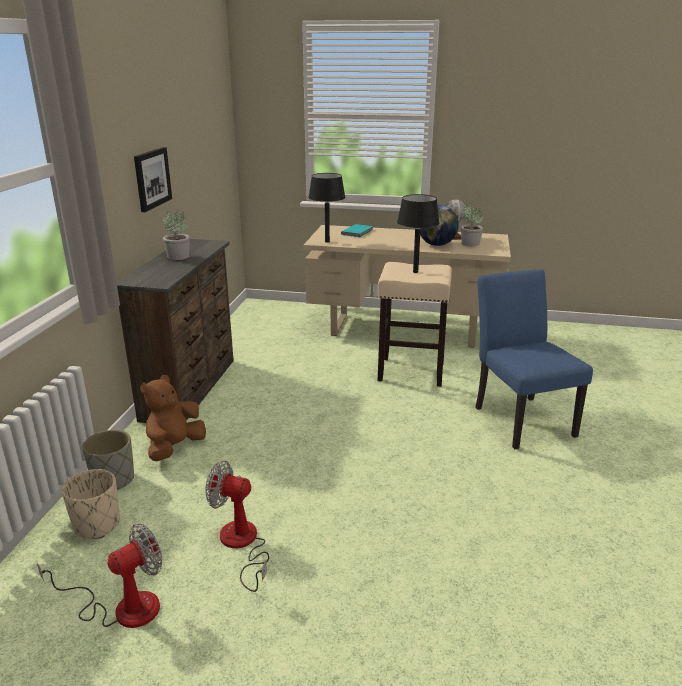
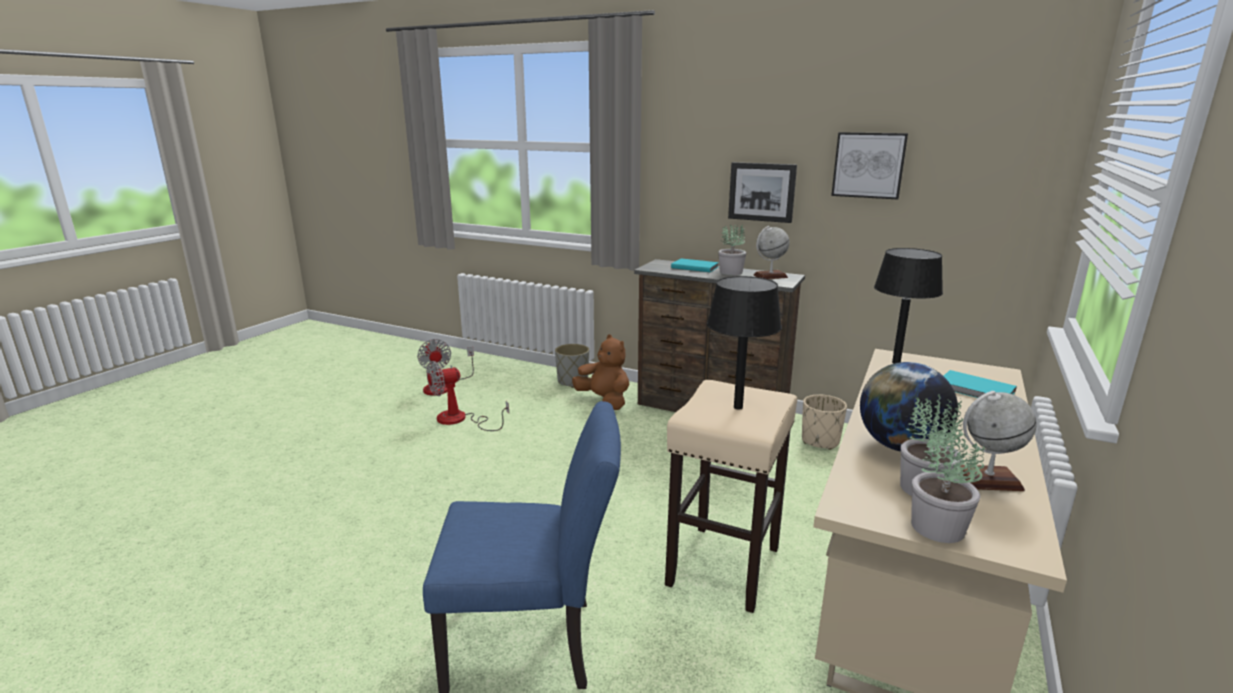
camera: 105 degrees right, 5 degrees down
beige planter [62,469,120,539] -> beige planter moved to [802,395,847,450]
fan [205,461,269,592] -> fan turned 150 degrees counterclockwise [427,361,509,431]
none -> turquoise book [671,258,719,272]
none -> globe [754,226,790,279]
none -> picture [831,132,908,200]
none -> potted plant [911,426,985,543]

